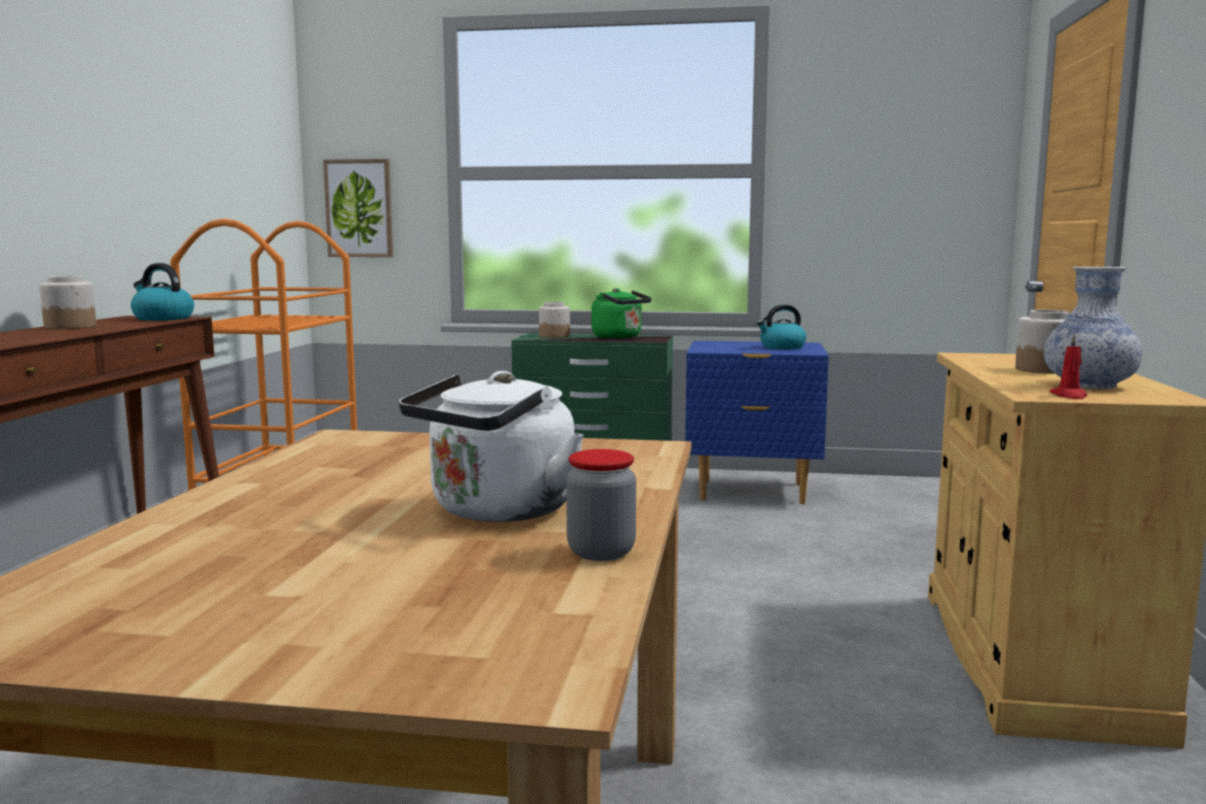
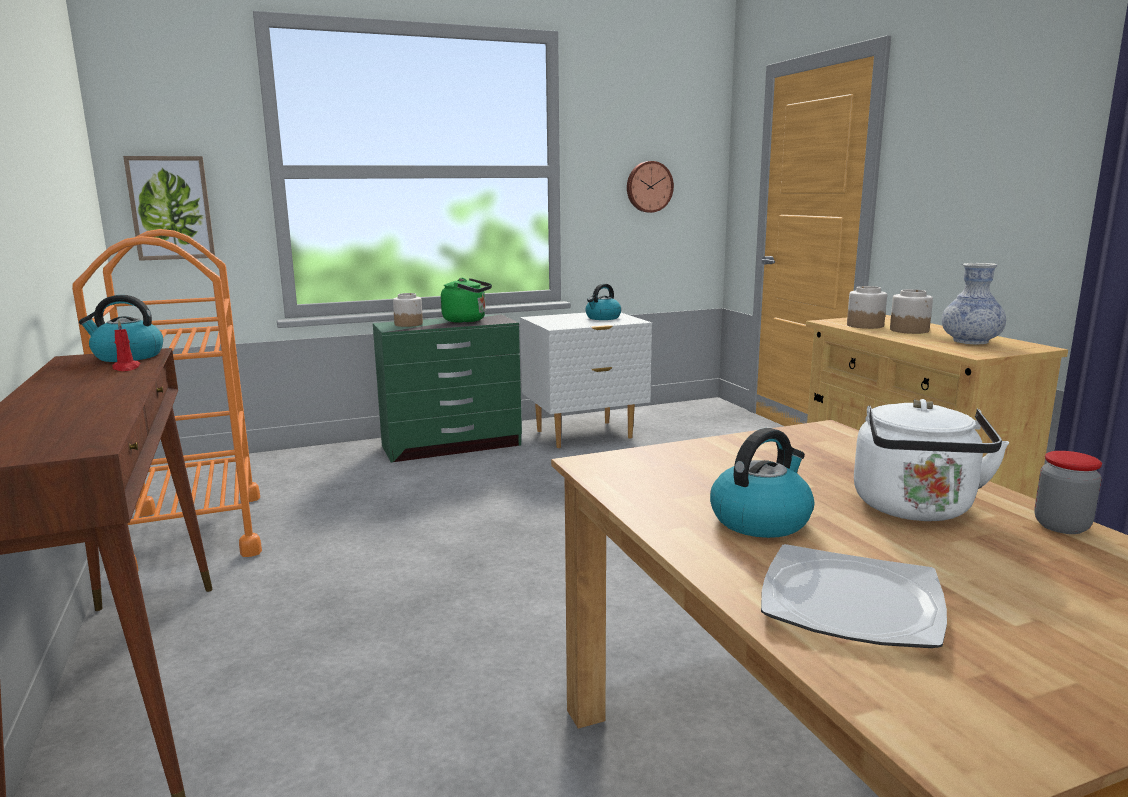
camera: 30 degrees left, 5 degrees up
jar [39,275,96,329] -> jar moved to [847,286,887,329]
blue nightstand [685,341,829,504] -> white nightstand [520,313,652,448]
red candle [1050,333,1087,399] -> red candle moved to [112,319,140,371]
none -> wall clock [627,161,674,213]
none -> kettle [710,428,814,538]
none -> plate [761,544,947,648]

